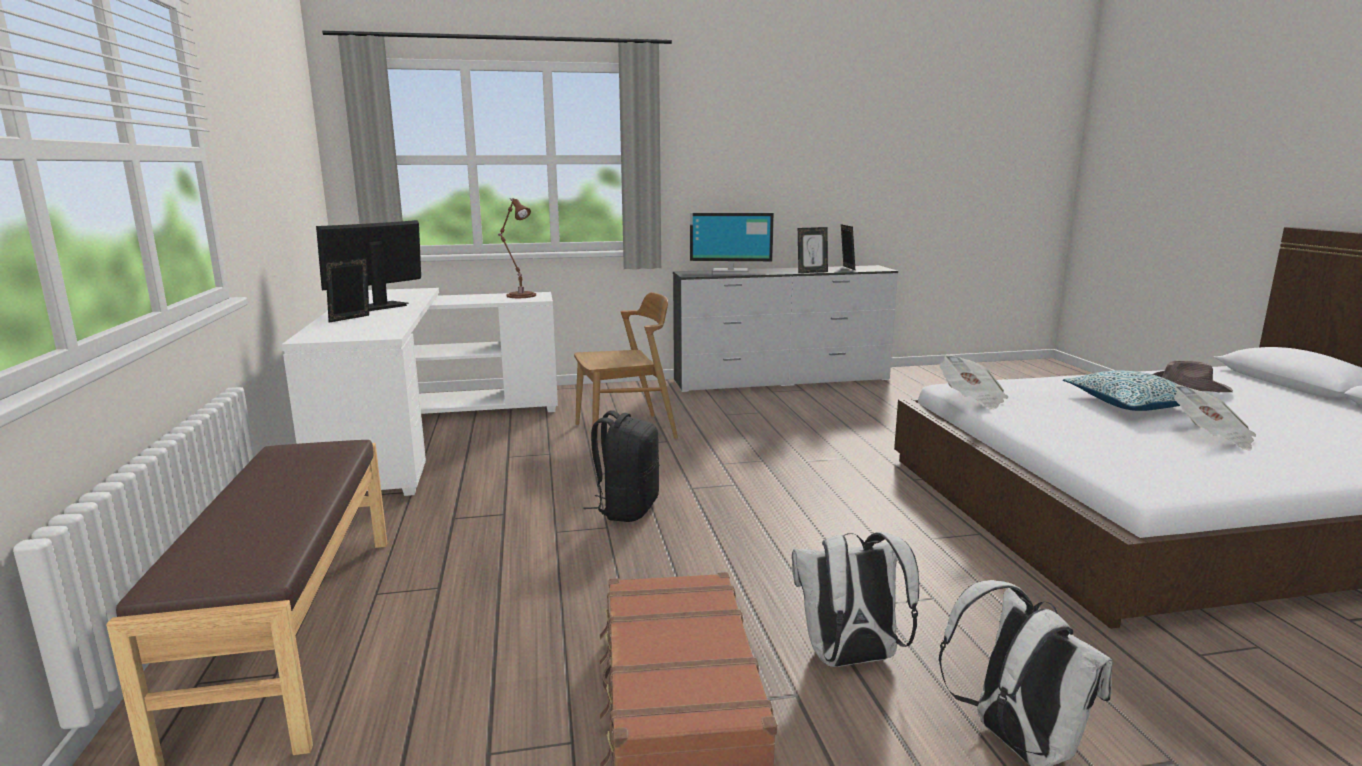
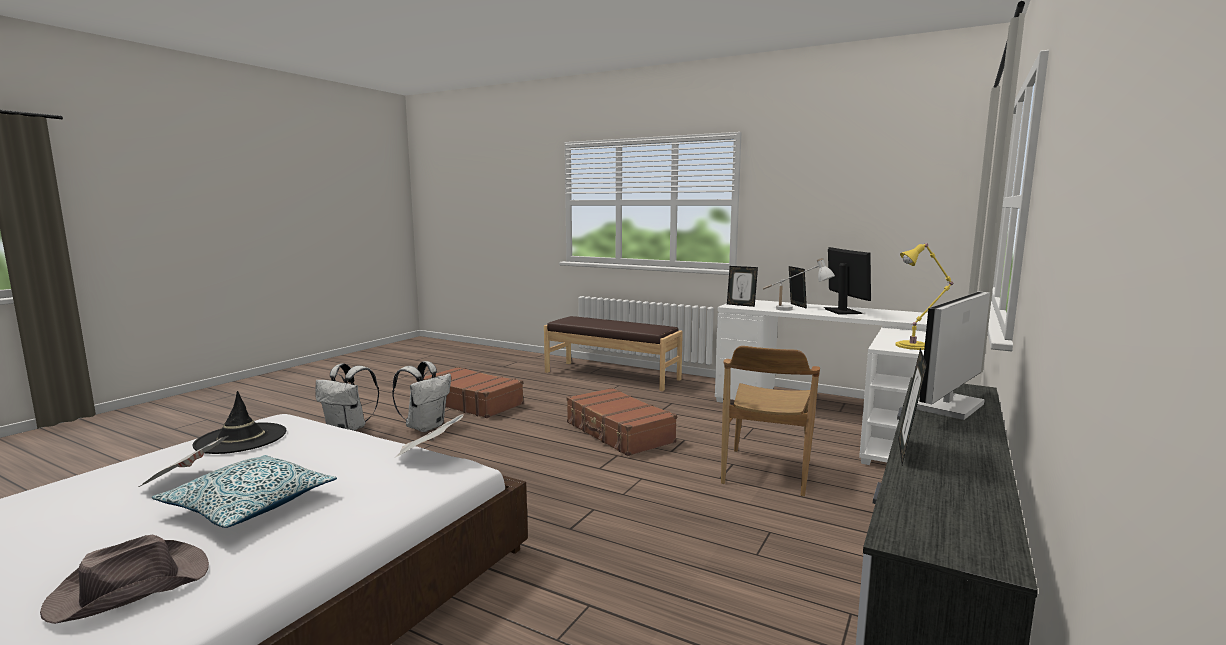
camera: 130 degrees right, 5 degrees down
brown table lamp [497,198,536,298] -> yellow table lamp [895,243,953,350]
black backpack [583,411,659,522] -> brown suitcase [567,387,677,456]
picture frame [841,224,855,270] -> picture frame moved to [727,266,758,307]
none -> black hat [192,391,286,454]
none -> white table lamp [763,258,835,311]

